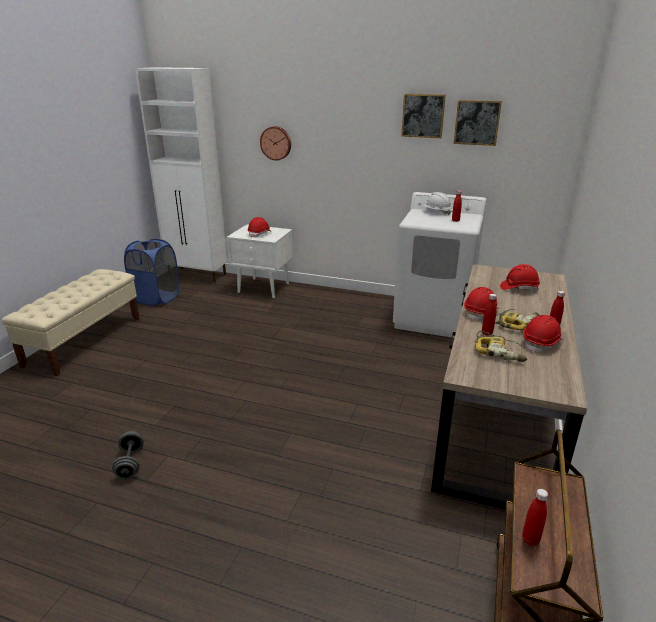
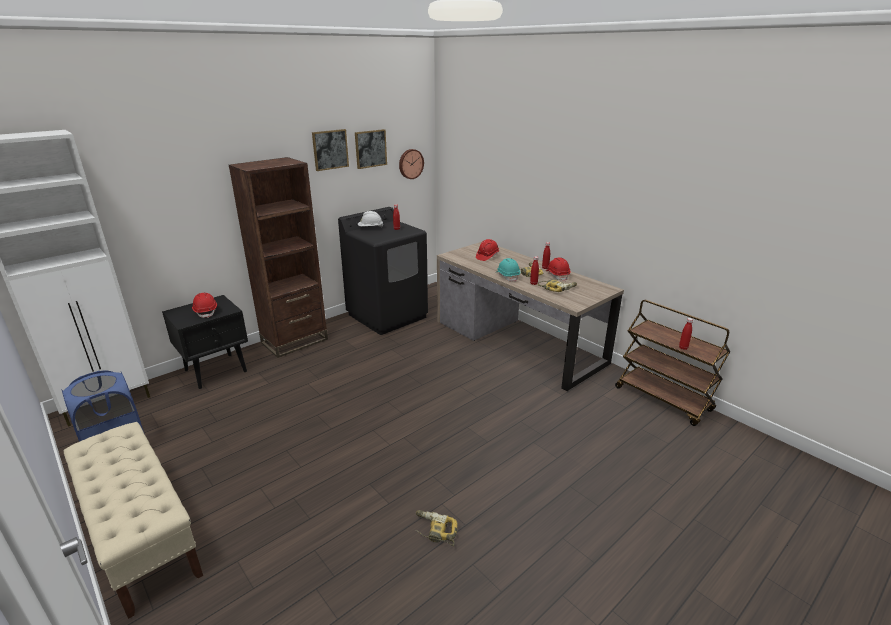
camera: 60 degrees left, 0 degrees up
grey dumbbell [112,431,144,479] -> power drill [415,510,457,546]
white nightstand [227,224,293,298] -> black nightstand [162,295,248,389]
wall clock [260,126,291,161] -> wall clock moved to [399,149,424,179]
white washing machine [393,192,487,338] -> black washing machine [338,207,428,335]
red hard hat [464,287,499,321] -> turquoise hard hat [497,258,520,282]
none -> brown bookcase [229,157,328,358]

